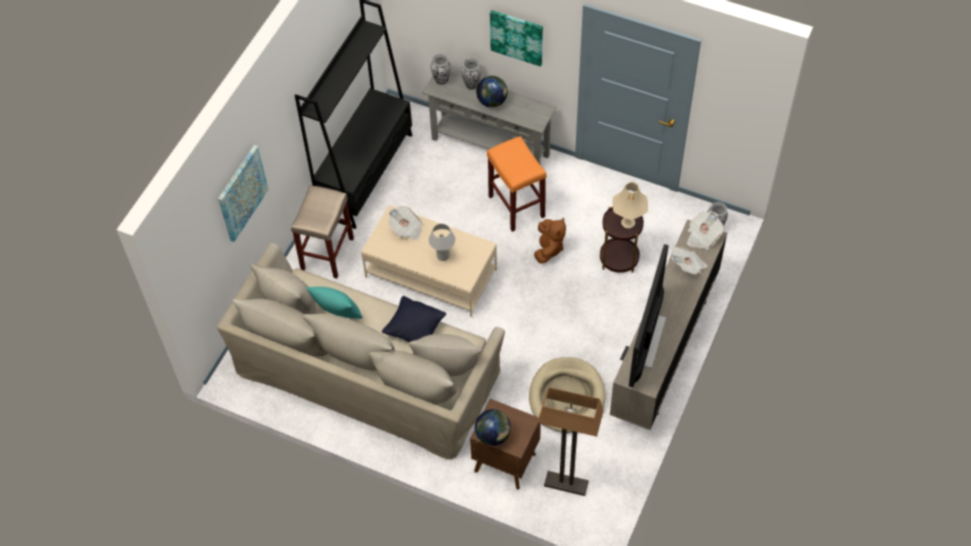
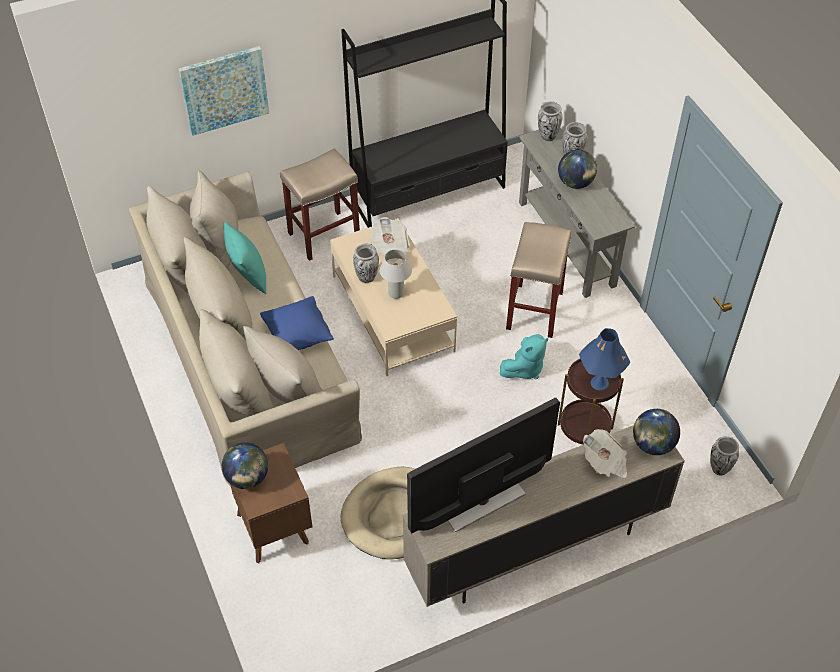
camera: 40 degrees right, 5 degrees down
black pillow [382,296,446,342] -> blue pillow [260,296,334,350]
orange stool [487,136,547,232] -> beige stool [506,222,571,338]
picture [490,10,543,67] -> none
brown plush toy [534,217,566,264] -> turquoise plush toy [500,334,548,379]
floor lamp [537,387,603,496] -> none
beige table lamp [613,182,648,228] -> blue table lamp [579,328,630,391]
newspaper [687,212,723,250] -> globe [633,409,680,455]
none -> vase [353,244,379,283]

